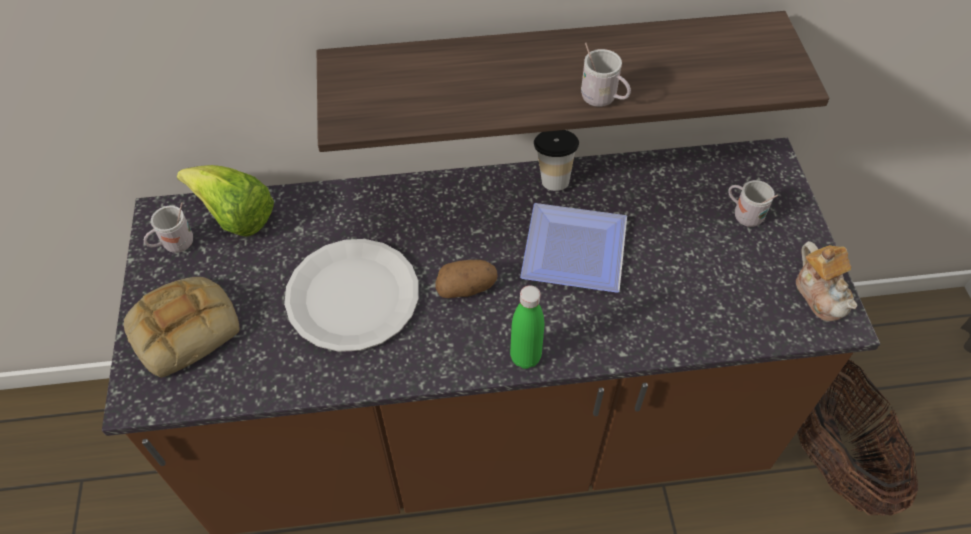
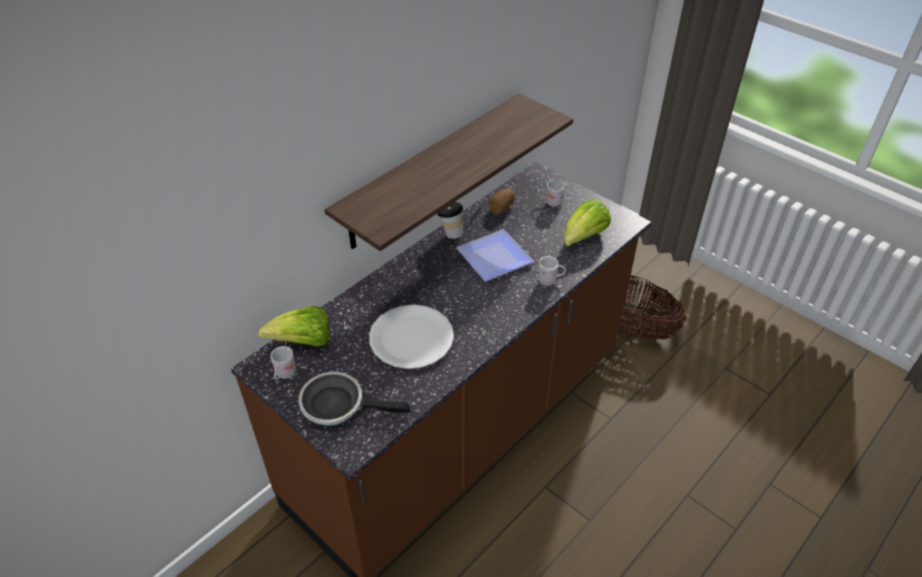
camera: 40 degrees left, 10 degrees down
bread [124,277,239,378] -> frying pan [298,372,411,426]
potato [436,260,498,298] -> potato moved to [488,188,515,214]
green bottle [510,285,544,369] -> none
white mug [581,42,631,107] -> white mug moved to [537,256,566,286]
teapot [796,241,858,321] -> none
none -> lettuce [564,200,611,246]

